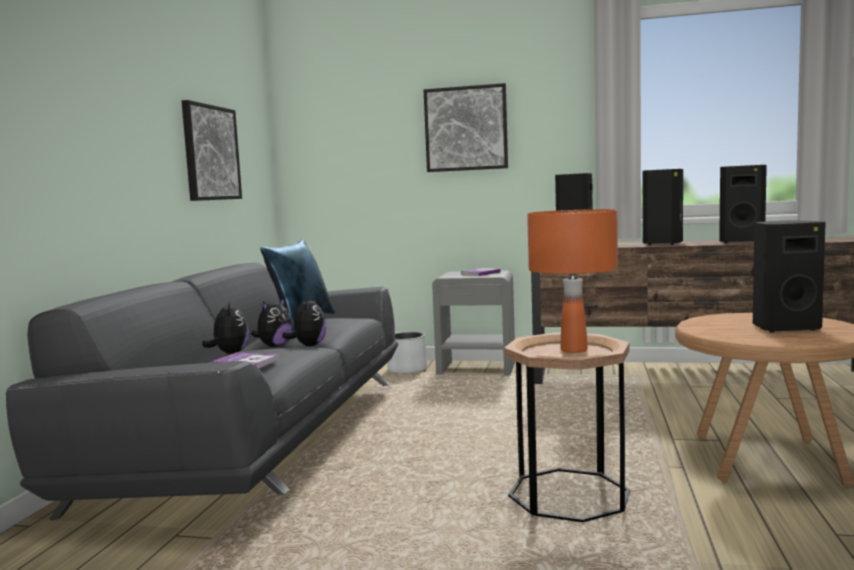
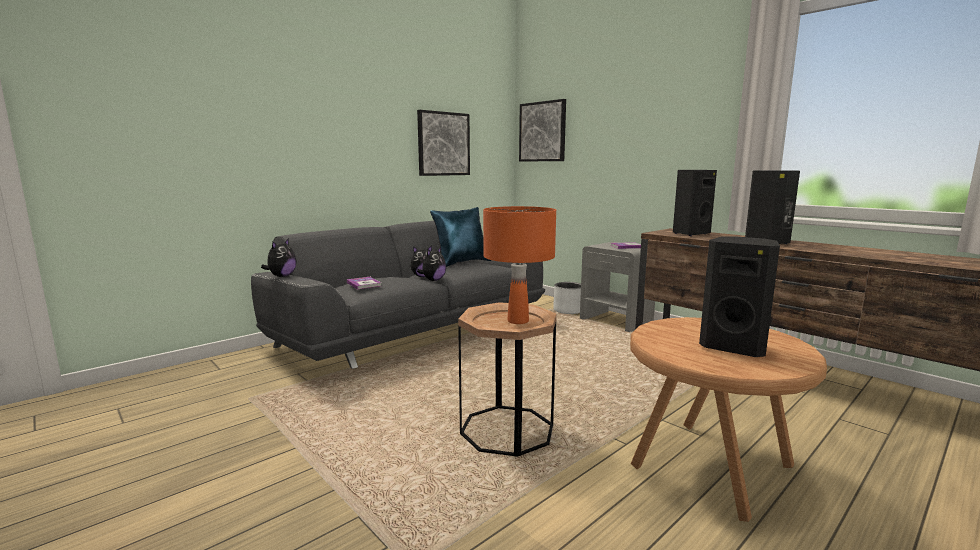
camera: 35 degrees right, 5 degrees up
plush toy [202,301,249,354] -> plush toy moved to [261,238,297,277]
picture [424,83,508,172] -> picture moved to [519,99,566,161]
black speaker [719,165,767,243] -> none

